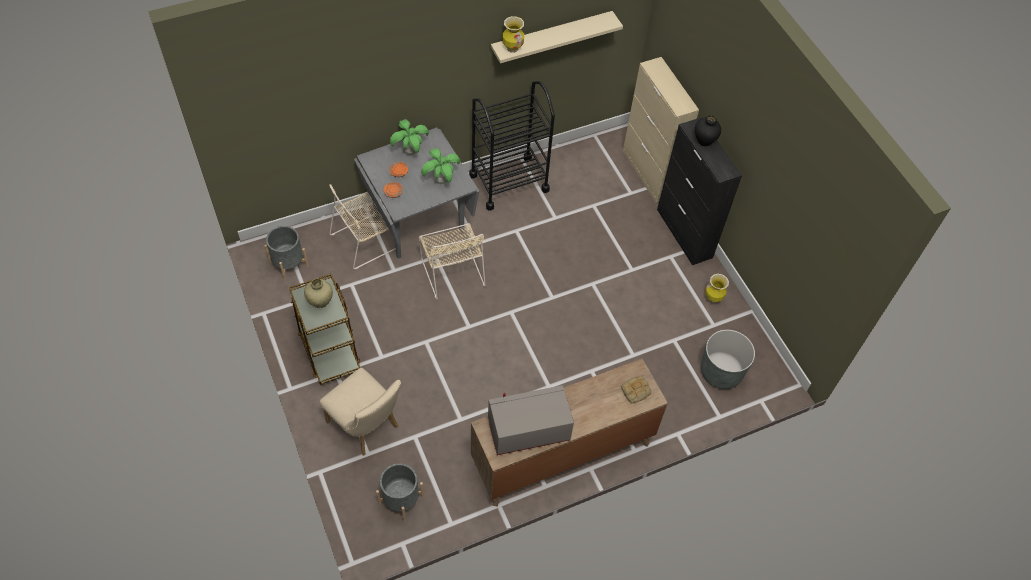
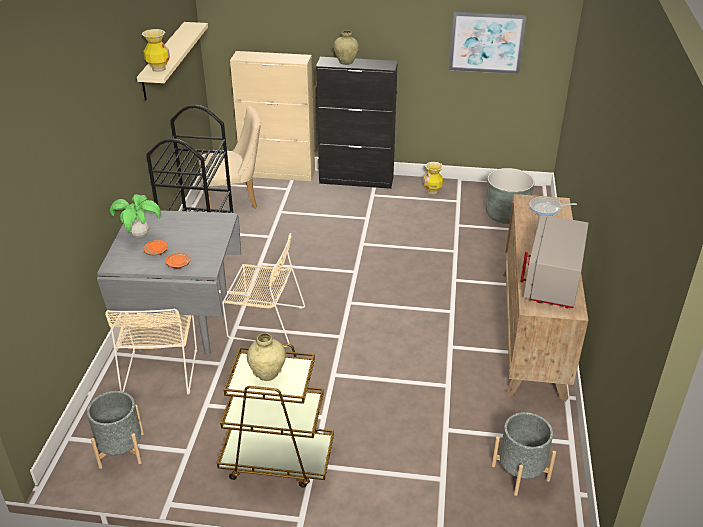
camera: 55 degrees left, 20 degrees down
beige chair [319,368,401,456] -> beige chair moved to [199,106,261,209]
potted plant [421,148,460,184] -> none
bread [621,376,651,403] -> frying pan [529,197,577,216]
black vase [695,115,721,146] -> beige vase [334,30,359,65]
none -> picture [449,12,527,74]

